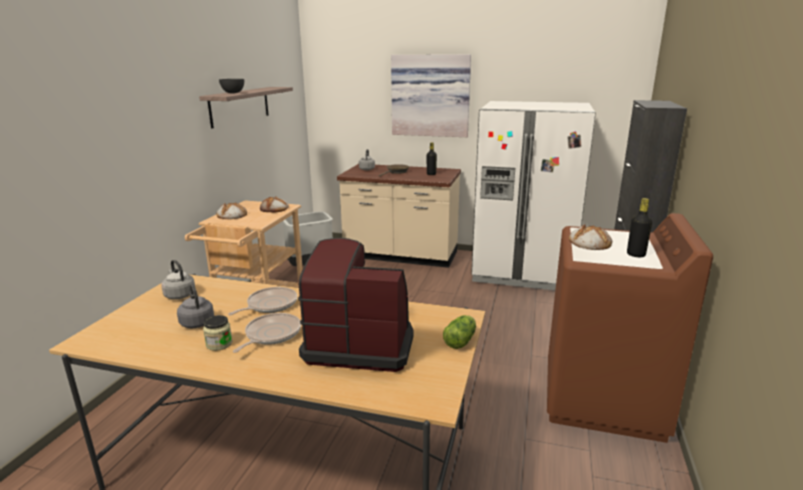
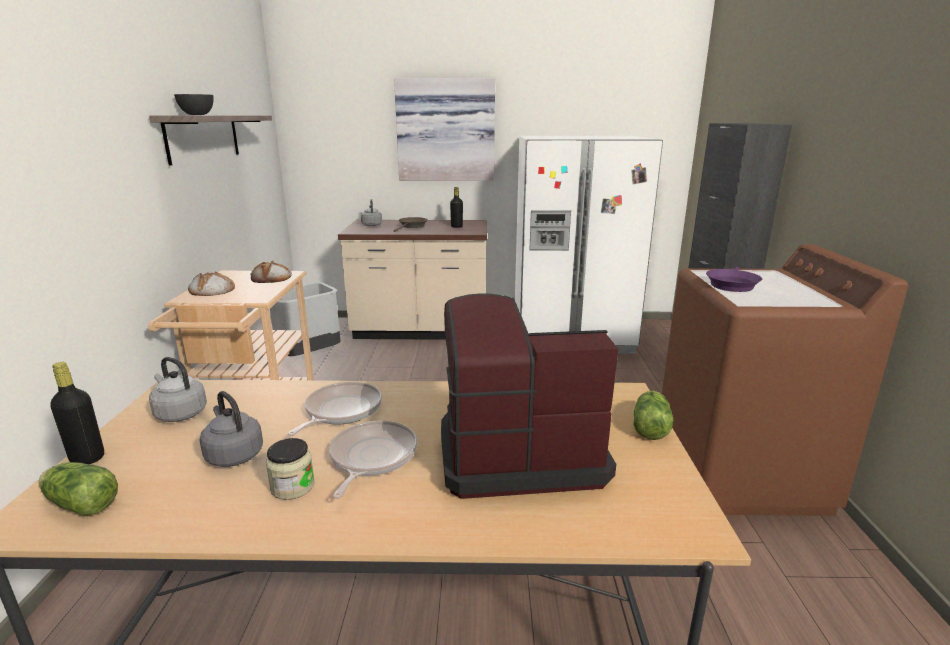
camera: 15 degrees left, 0 degrees up
bread [569,224,612,250] -> purple frying pan [706,266,762,292]
black bottle [627,198,652,257] -> black bottle moved to [50,362,104,464]
none -> lettuce [38,462,118,516]

